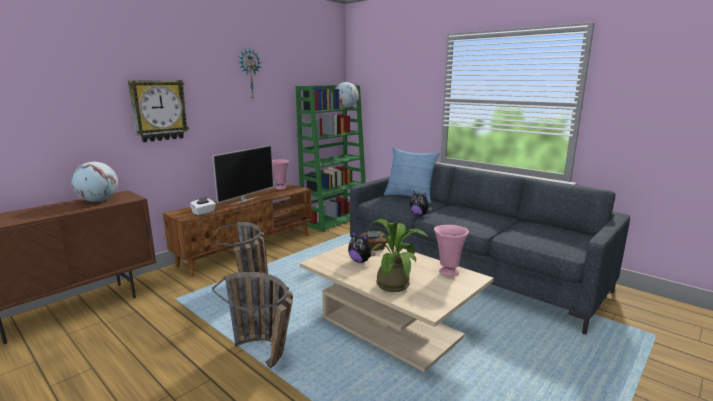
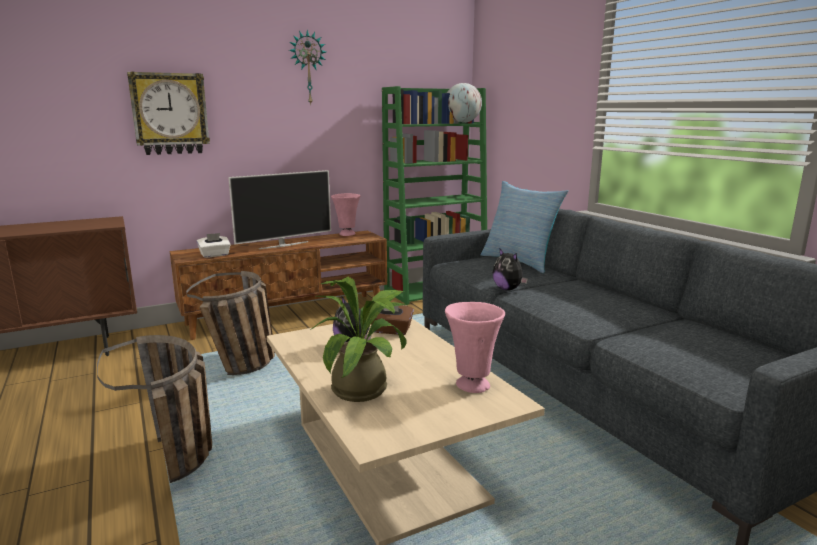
camera: 20 degrees right, 0 degrees up
globe [71,162,118,202] -> none

